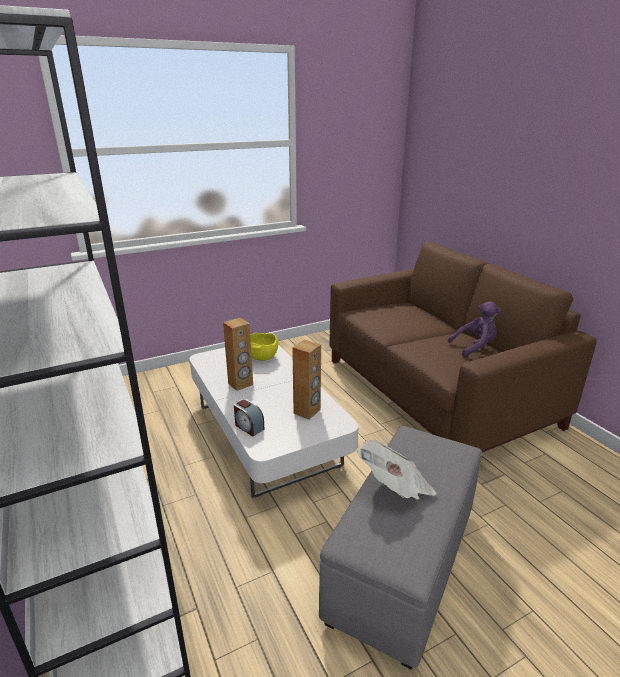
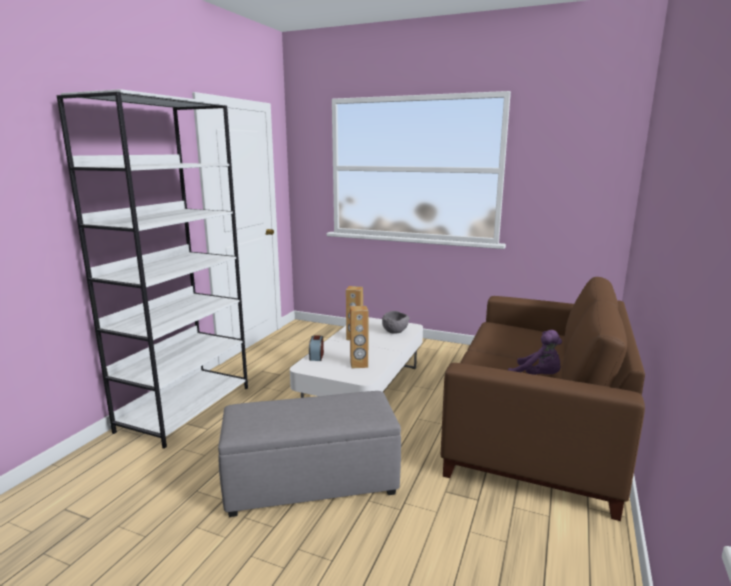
camera: 50 degrees right, 10 degrees down
yellow bowl [250,333,278,361] -> grey bowl [382,311,410,334]
newspaper [357,440,437,500] -> none

